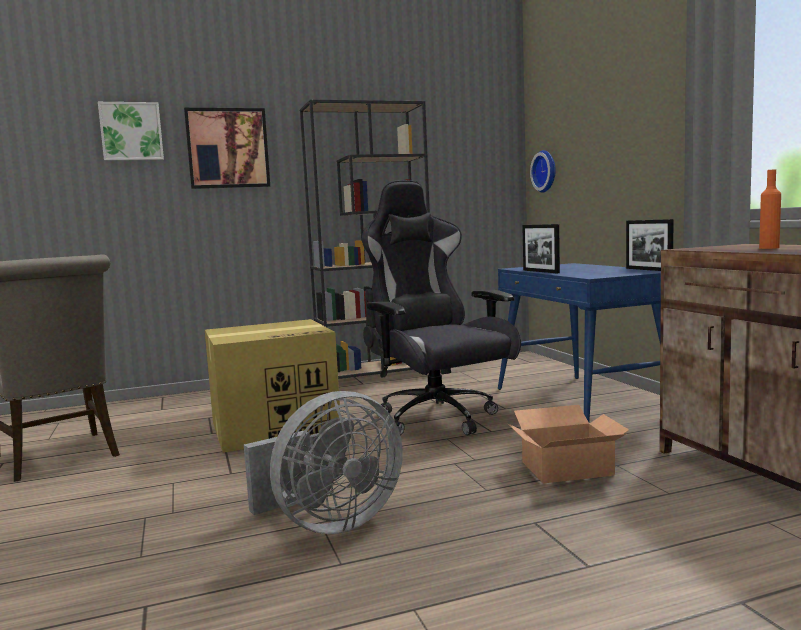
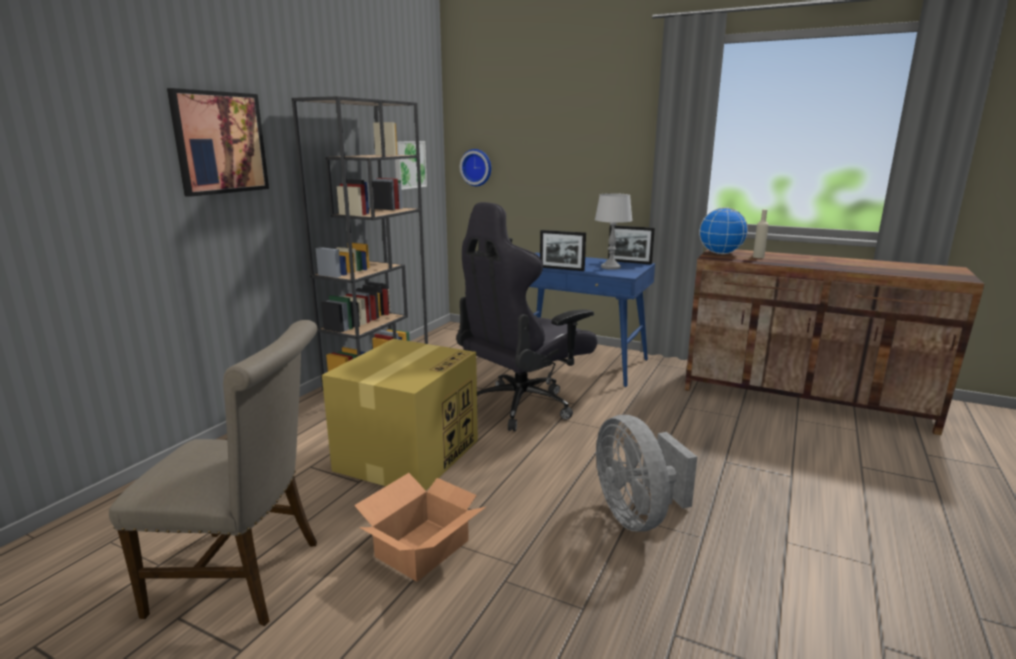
camera: 45 degrees left, 10 degrees up
picture [98,102,164,161] -> picture moved to [395,141,427,190]
grey fan [244,391,403,534] -> grey fan turned 150 degrees clockwise [596,415,697,532]
black office chair [362,180,521,435] -> black office chair turned 60 degrees counterclockwise [456,202,598,431]
cardboard box [507,405,629,483] -> cardboard box moved to [354,473,486,582]
orange bottle [759,169,781,249] -> beige bottle [753,209,769,258]
none -> grey table lamp [595,193,632,270]
none -> globe [699,207,748,254]

